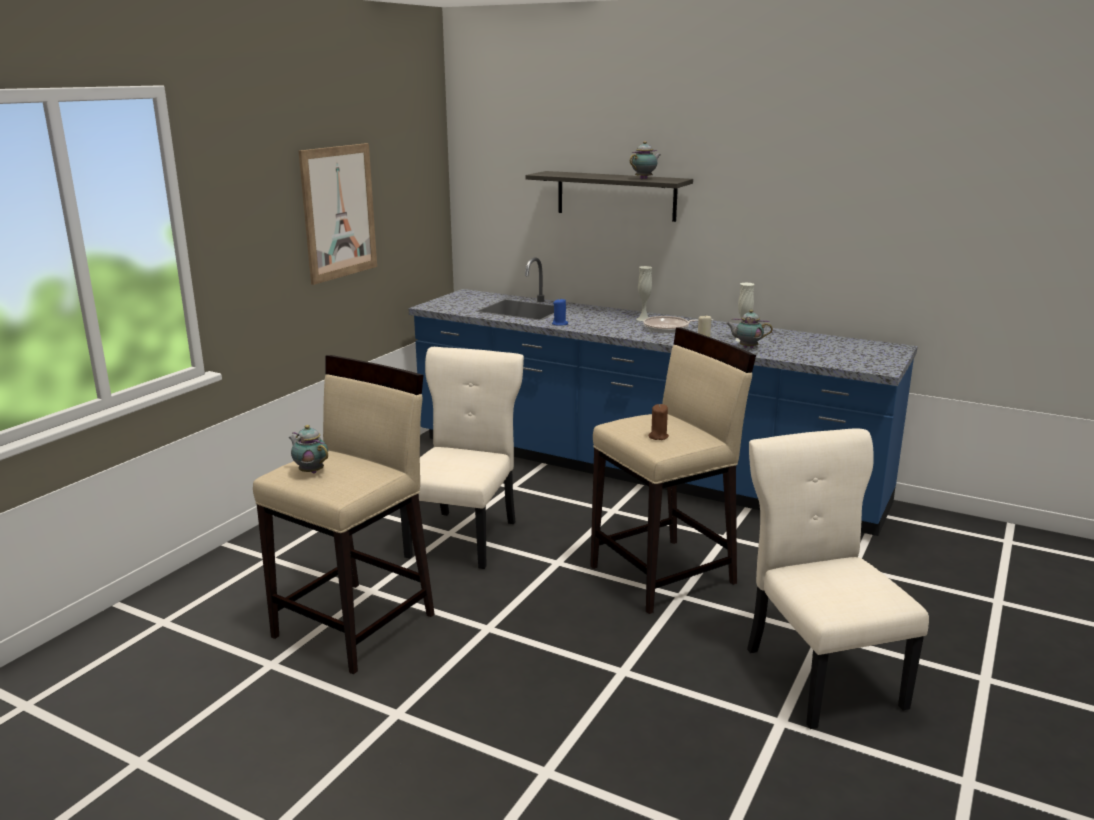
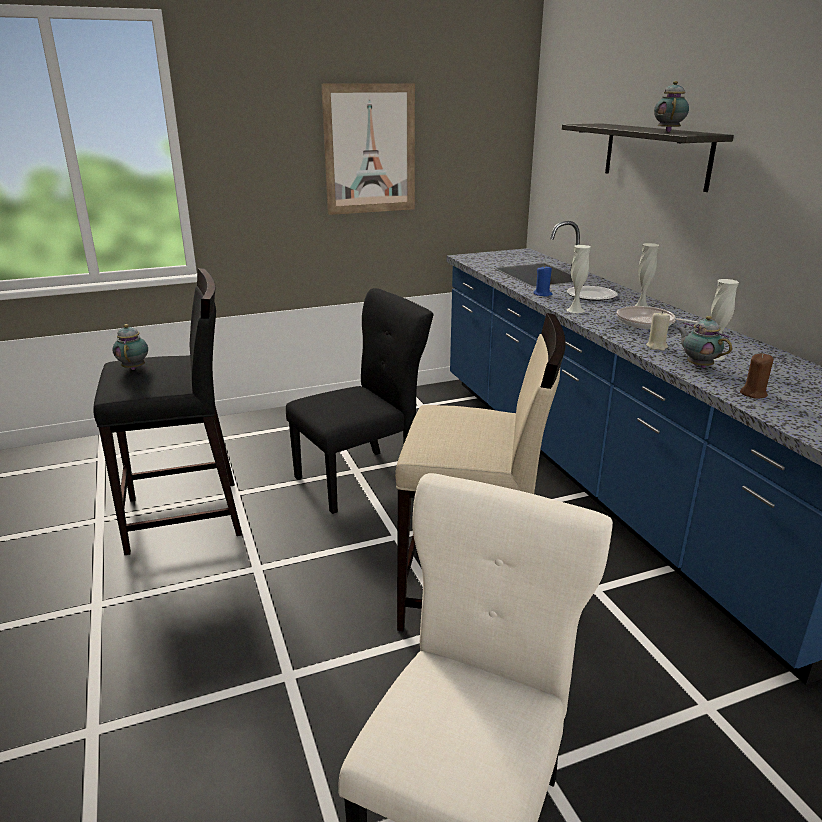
camera: 40 degrees right, 5 degrees up
beige stool [253,355,435,674] -> black stool [94,268,242,556]
beige chair [400,347,524,569] -> black chair [286,288,433,514]
teapot [630,141,660,179] -> teapot turned 75 degrees counterclockwise [654,81,689,132]
brown candle [649,404,669,440] -> brown candle moved to [740,353,774,398]
none -> white vase [566,245,591,313]
none -> plate [567,286,618,301]

